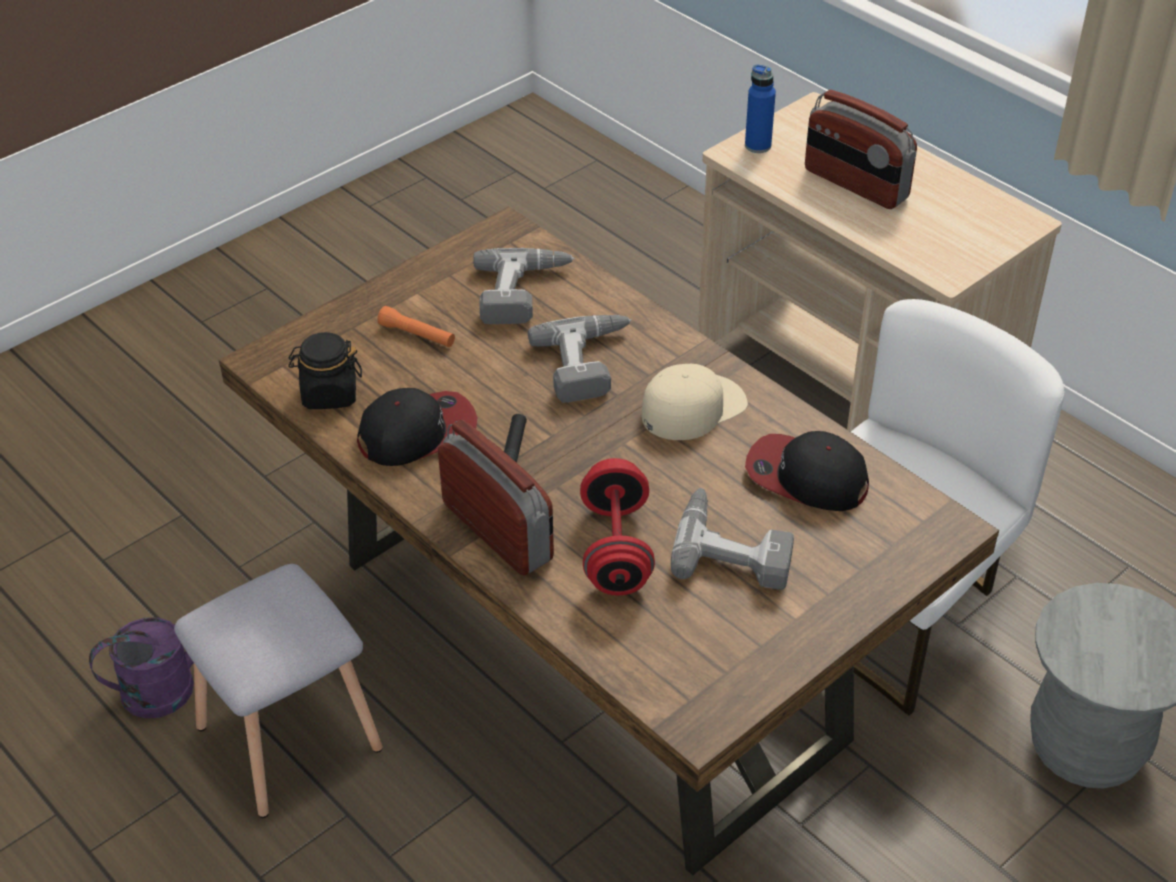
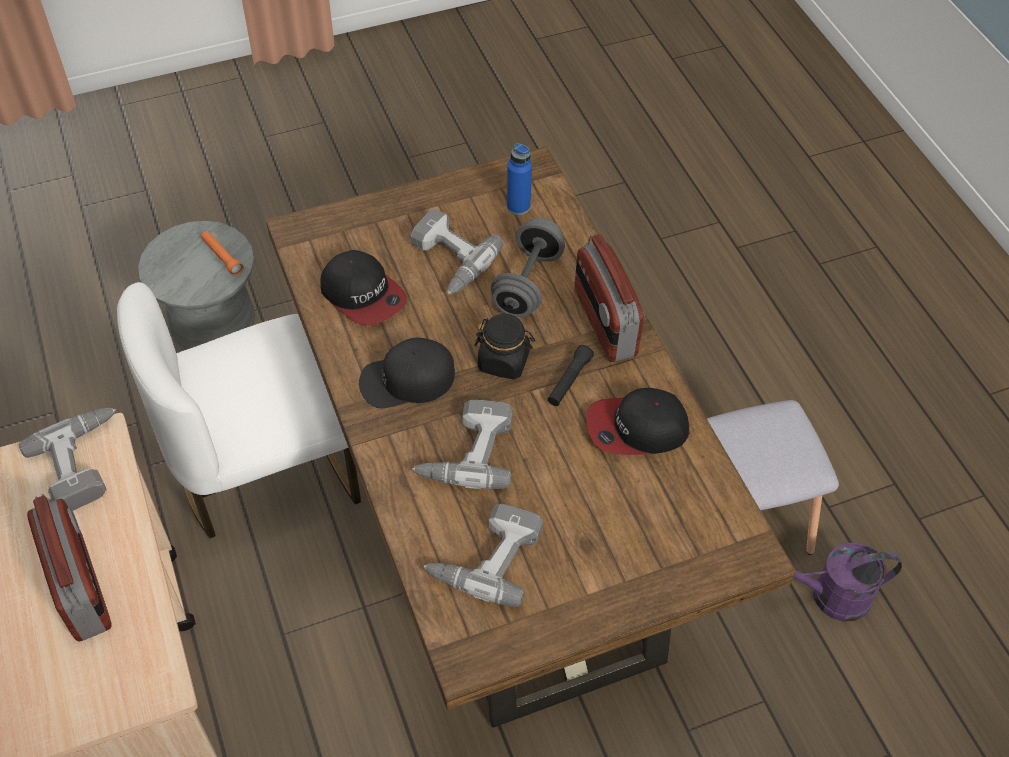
camera: 160 degrees left, 10 degrees up
black jar [288,332,362,409] -> black jar moved to [474,314,535,379]
orange flashlight [377,306,455,347] -> orange flashlight moved to [201,231,244,276]
red dumbbell [580,458,655,595] -> grey dumbbell [491,218,565,318]
beige cap [642,364,748,440] -> black cap [359,338,455,408]
blue bottle [745,64,776,153] -> blue bottle moved to [506,143,532,215]
none -> power drill [19,408,116,511]

